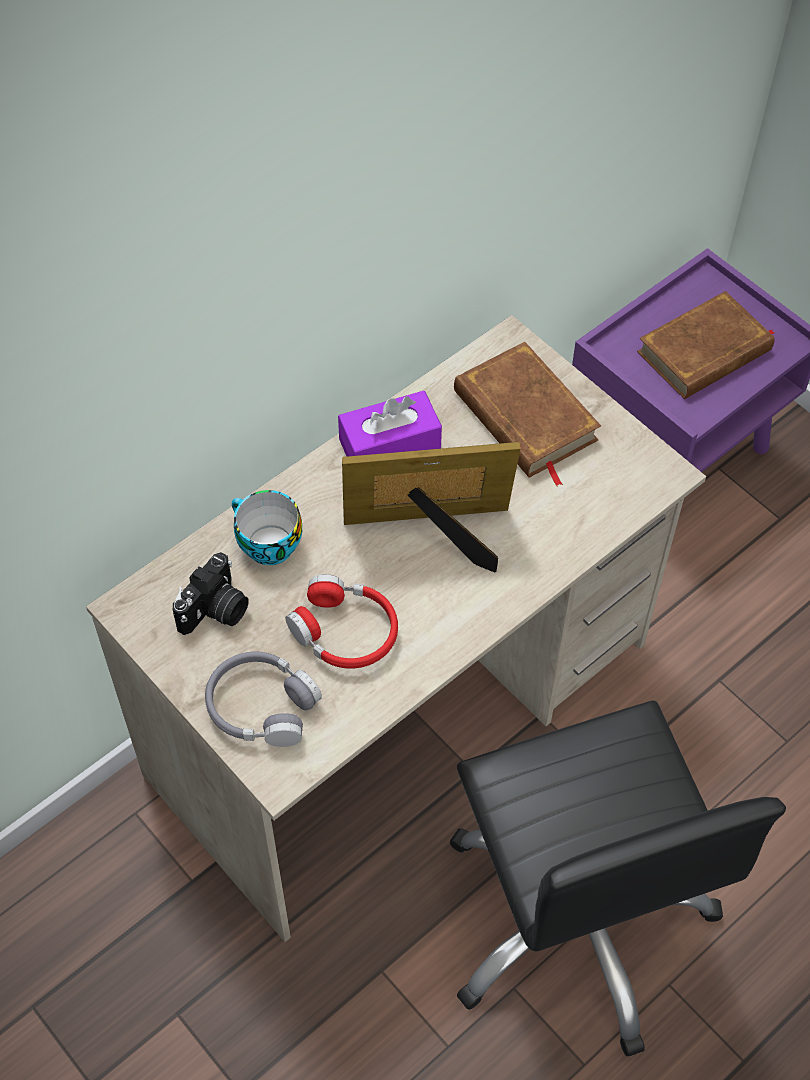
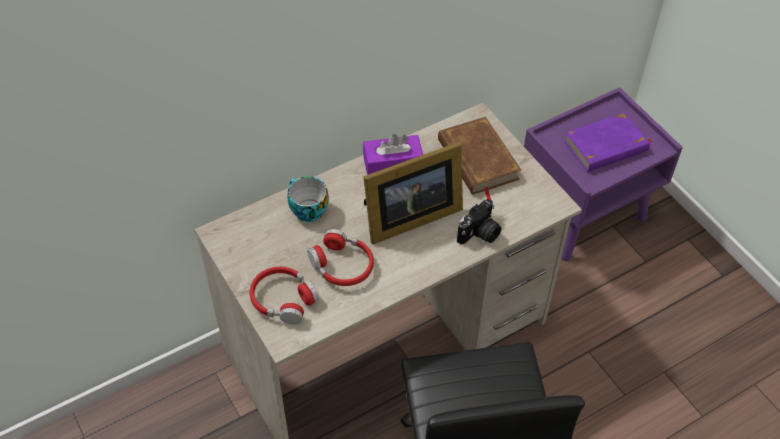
camera: 10 degrees right, 5 degrees down
camera [173,552,249,635] -> camera moved to [457,199,501,244]
grey headphones [205,652,322,747] -> red headphones [249,267,319,325]
picture frame [342,442,521,573] -> picture frame turned 150 degrees clockwise [363,142,463,245]
brown book [637,291,775,399] -> purple book [564,112,653,172]

